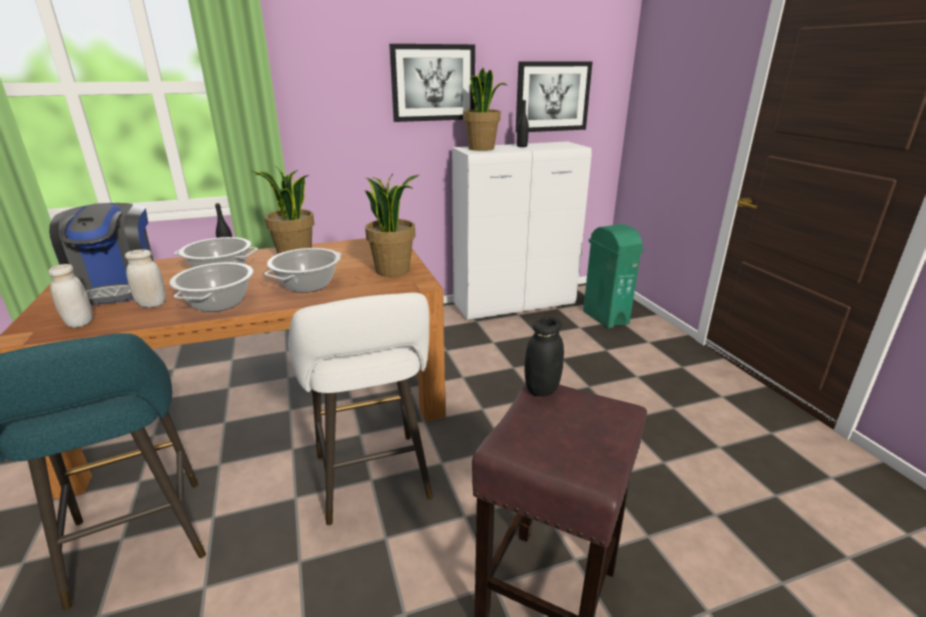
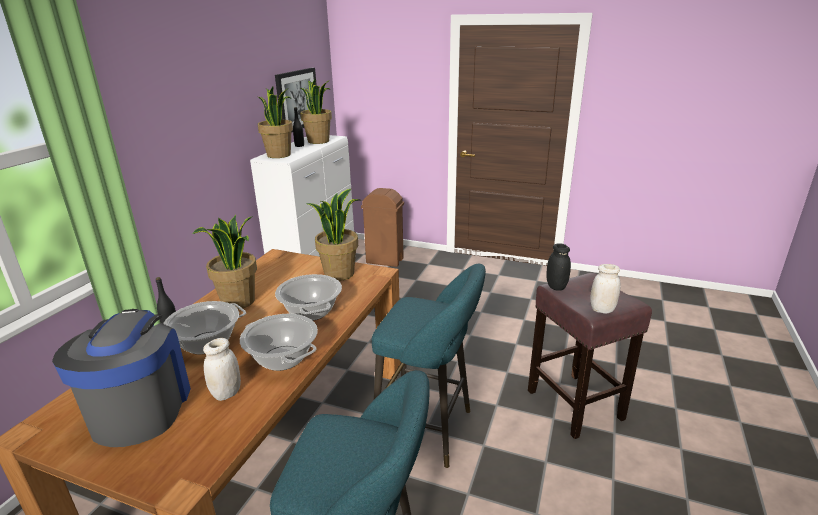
camera: 50 degrees left, 0 degrees up
white jar [48,264,93,328] -> white jar moved to [590,264,621,314]
coffee machine [49,203,154,305] -> coffee machine turned 120 degrees counterclockwise [52,309,191,447]
white stool [288,292,433,525] -> turquoise stool [372,264,486,468]
picture [389,44,475,122] -> none
green trash can [583,224,644,328] -> brown trash can [361,188,404,267]
none -> potted plant [300,78,332,144]

